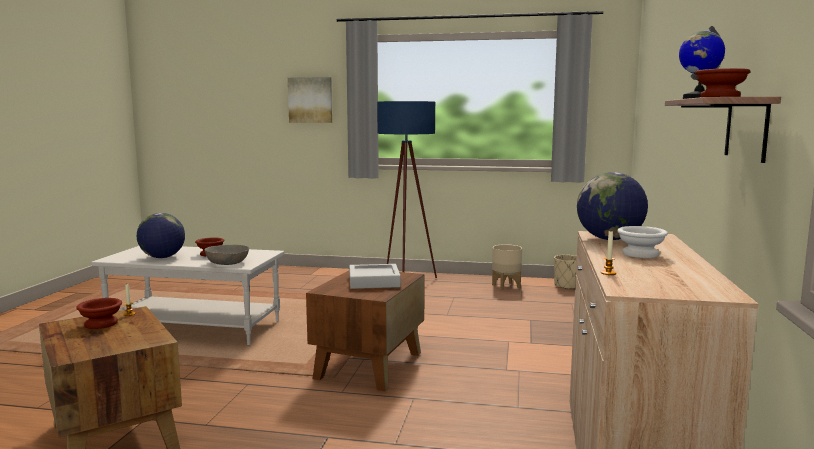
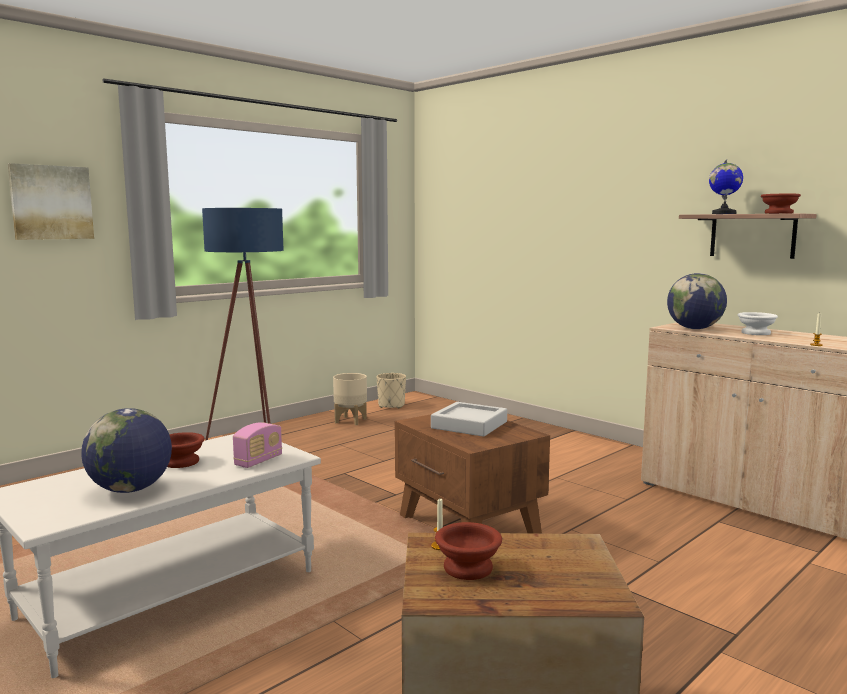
camera: 55 degrees left, 0 degrees up
grey bowl [205,245,249,265] -> radio [233,422,282,468]

